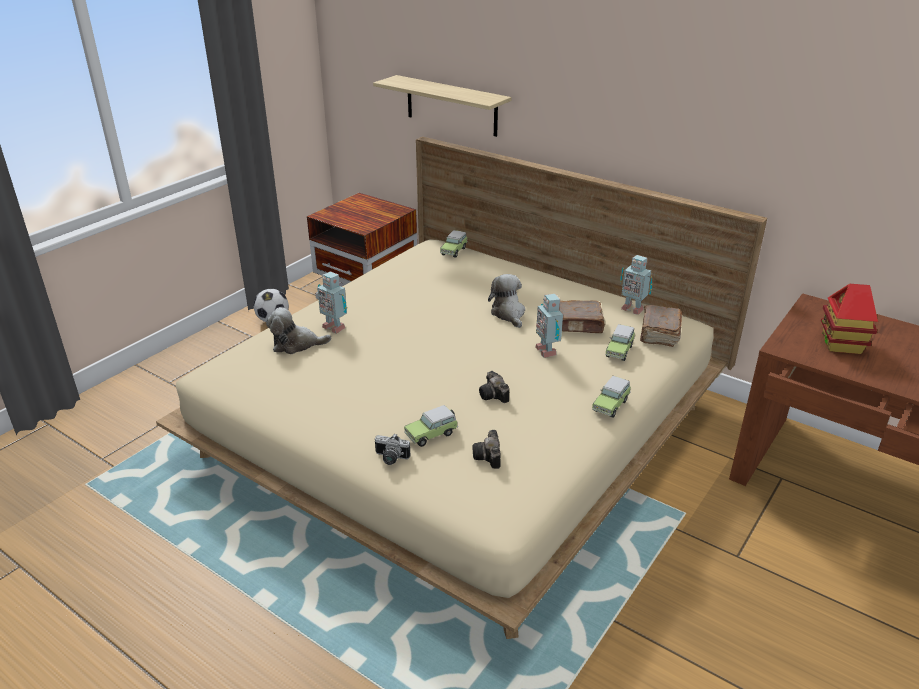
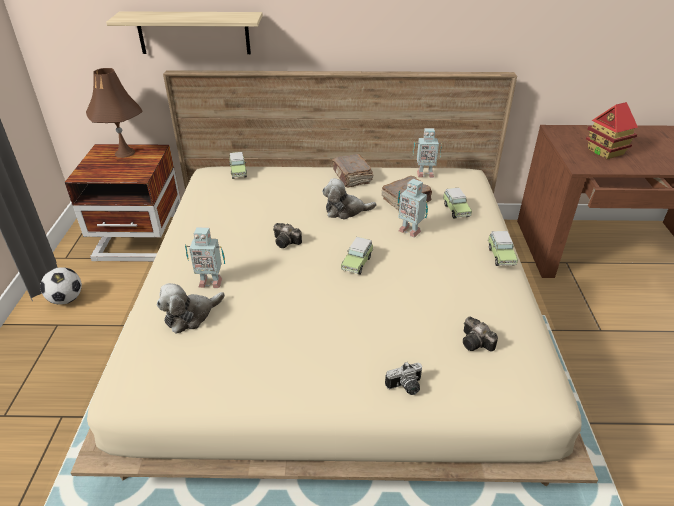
camera: 35 degrees left, 5 degrees up
toy car [404,405,458,447] -> toy car moved to [341,237,374,275]
camera [479,371,509,403] -> camera moved to [273,223,302,248]
plush toy [488,274,525,328] -> plush toy turned 45 degrees counterclockwise [322,178,376,220]
brown book [640,305,682,347] -> brown book moved to [332,154,373,188]
none -> brown table lamp [86,68,143,158]

